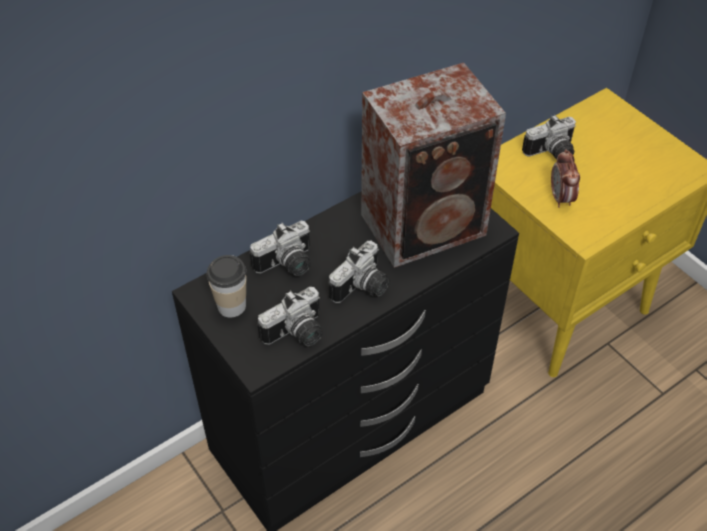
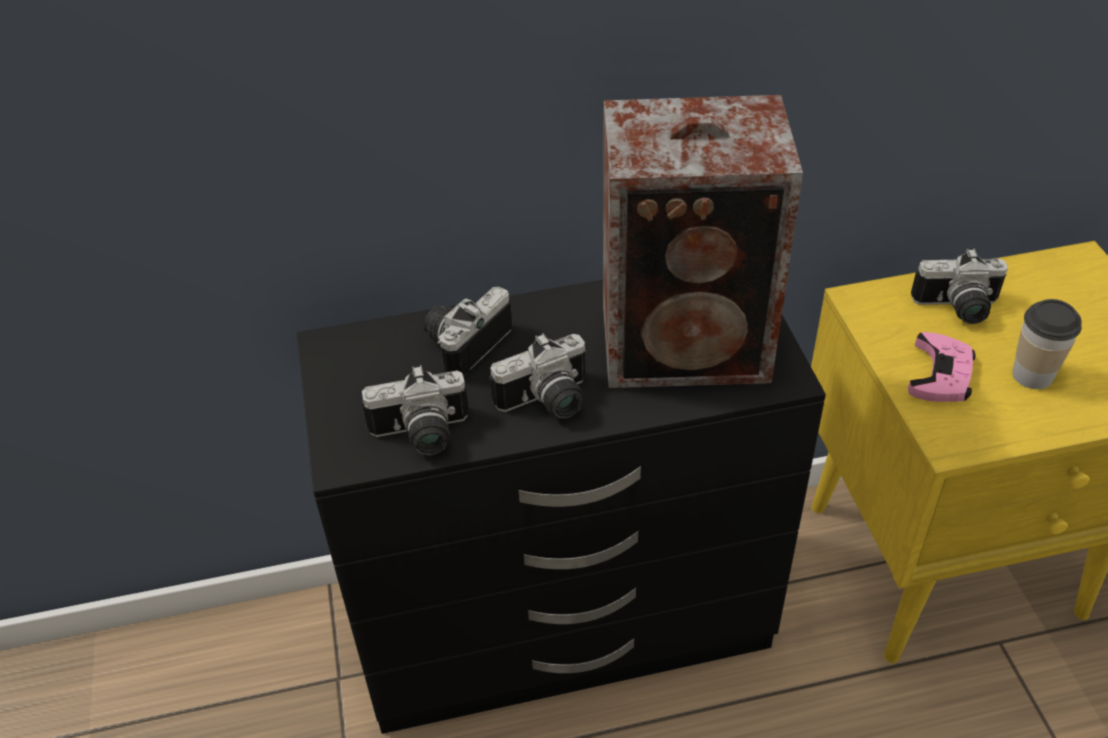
camera: 25 degrees right, 5 degrees down
cup [206,255,246,318] -> cup moved to [1012,299,1082,389]
camera [250,221,311,276] -> camera turned 135 degrees clockwise [424,287,513,376]
alarm clock [551,149,580,208] -> pink game controller [908,332,975,402]

